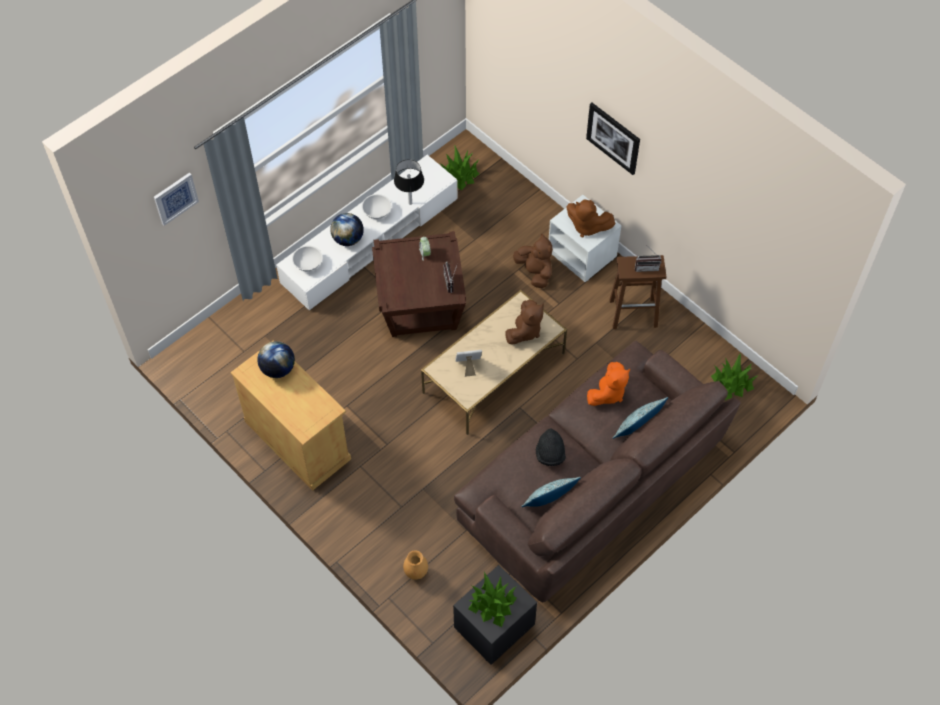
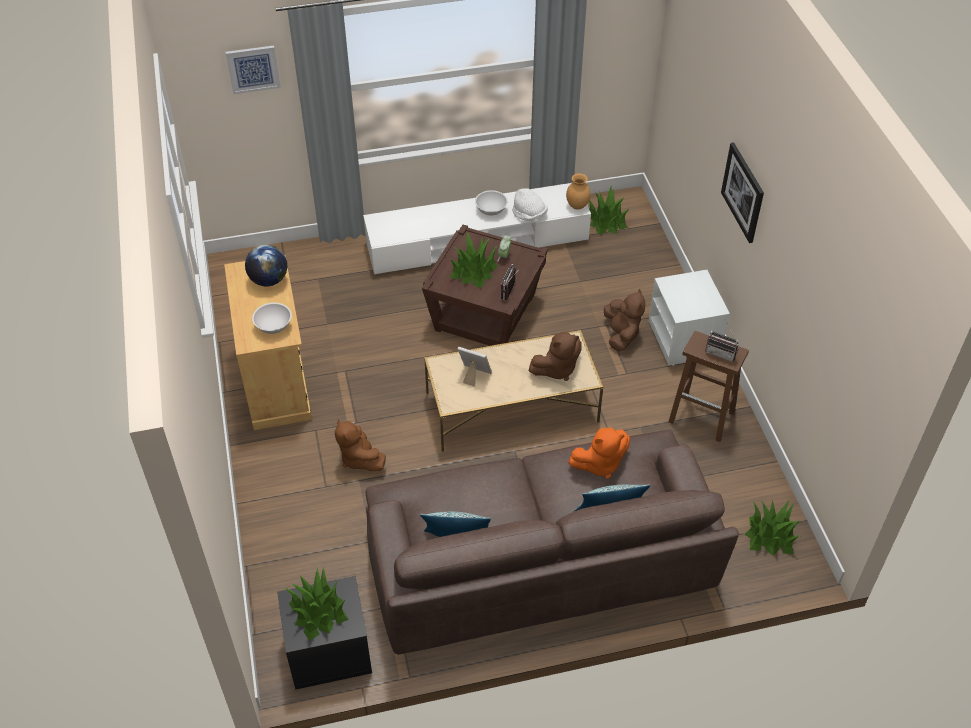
camera: 30 degrees right, 10 degrees down
white bowl [292,245,322,271] -> white bowl moved to [252,303,292,334]
globe [330,213,364,246] -> none
black table lamp [394,160,424,205] -> white hat [512,188,548,221]
brown vase [403,550,428,580] -> brown vase moved to [566,173,591,210]
black hat [536,428,566,466] -> none
brown plush toy [566,200,615,237] -> brown plush toy moved to [335,420,386,471]
none -> potted plant [450,233,498,288]

